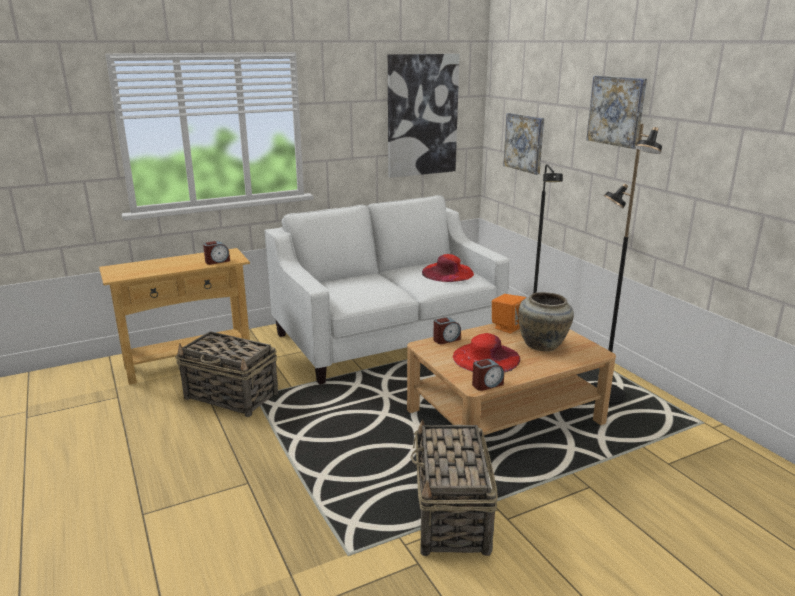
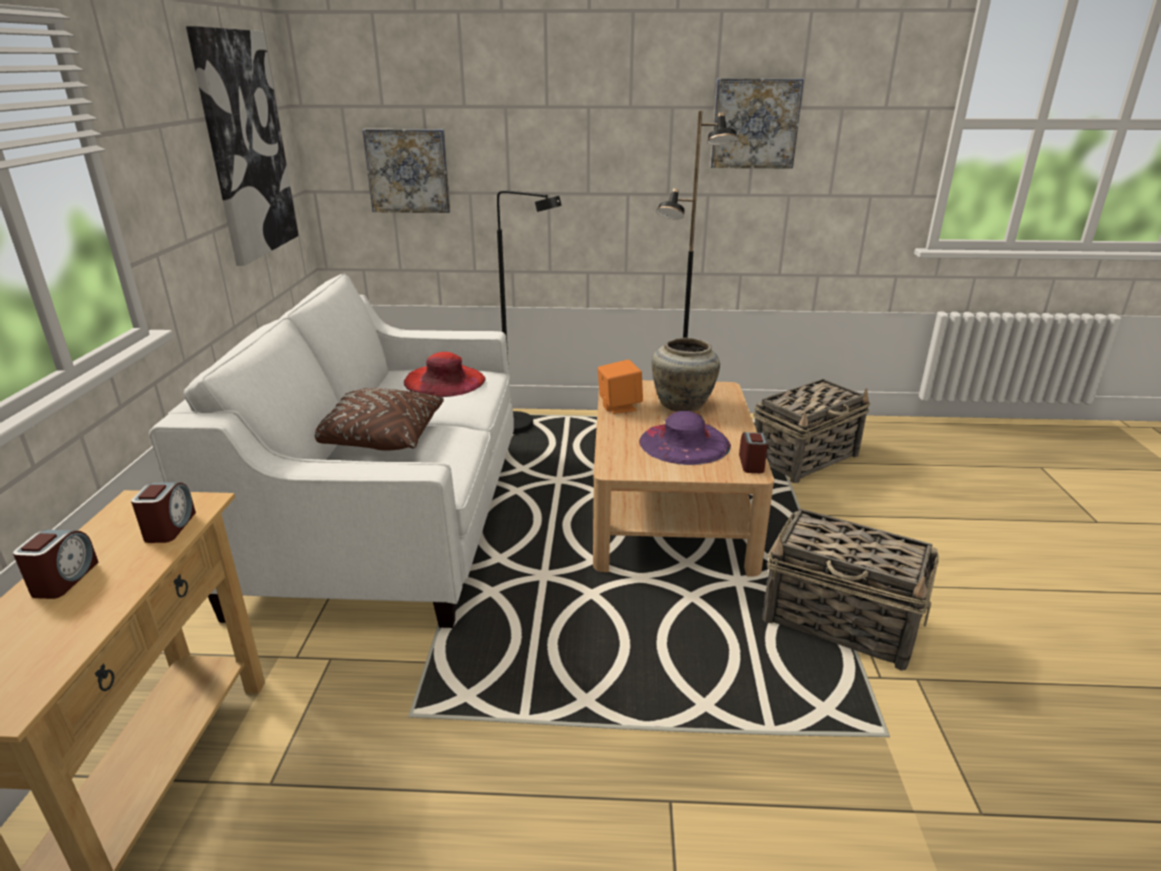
camera: 60 degrees left, 5 degrees up
basket [175,331,278,417] -> basket moved to [753,378,870,483]
alarm clock [433,317,461,344] -> alarm clock moved to [13,529,98,599]
red hat [453,333,520,372] -> purple hat [639,411,731,465]
picture [586,76,647,149] -> picture moved to [710,78,804,168]
none -> brown pillow [315,388,444,451]

